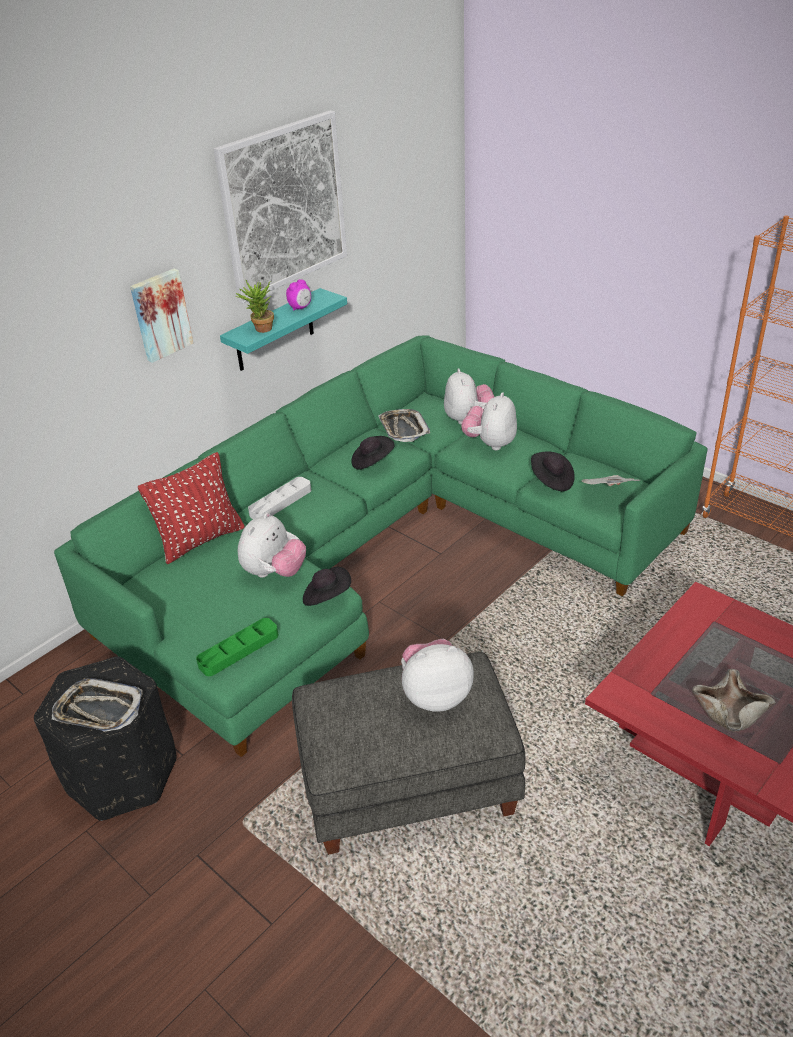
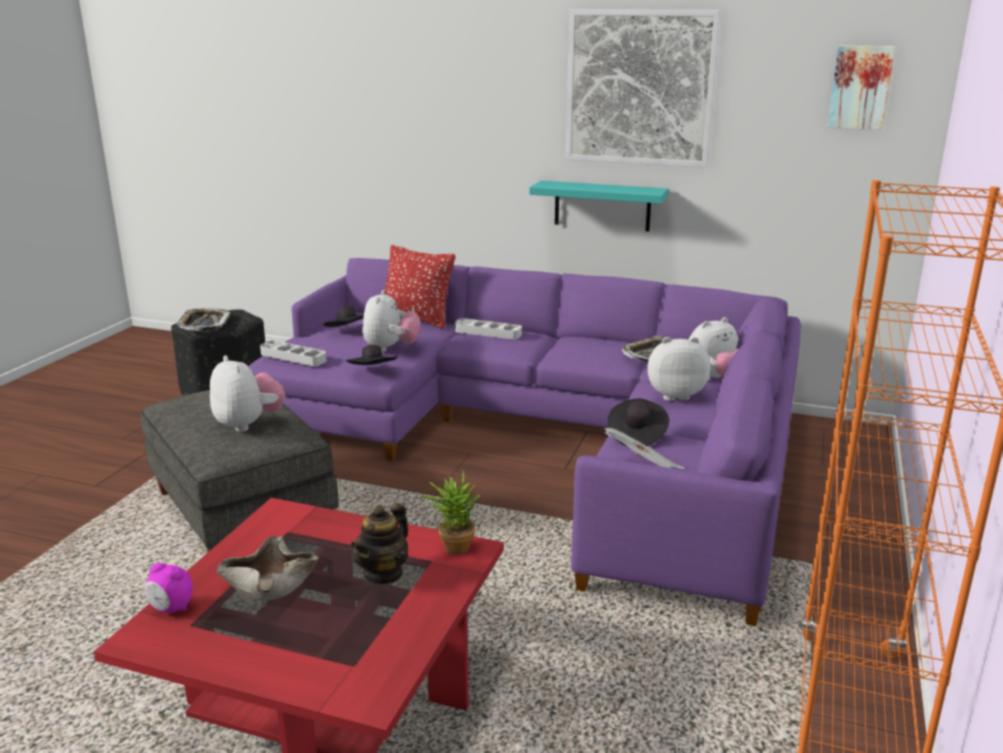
camera: 65 degrees right, 15 degrees down
green sofa [54,335,708,757] -> purple sofa [249,258,801,626]
picture [130,268,193,363] -> picture moved to [827,45,895,130]
green tray [196,618,278,676] -> grey tray [260,340,326,366]
potted plant [236,279,274,333] -> potted plant moved to [421,470,480,555]
plush toy [238,512,306,578] -> plush toy turned 90 degrees counterclockwise [363,290,420,352]
alarm clock [286,279,311,311] -> alarm clock moved to [146,563,193,612]
black hat [352,436,395,470] -> black hat moved to [323,306,364,327]
none -> teapot [351,503,408,586]

